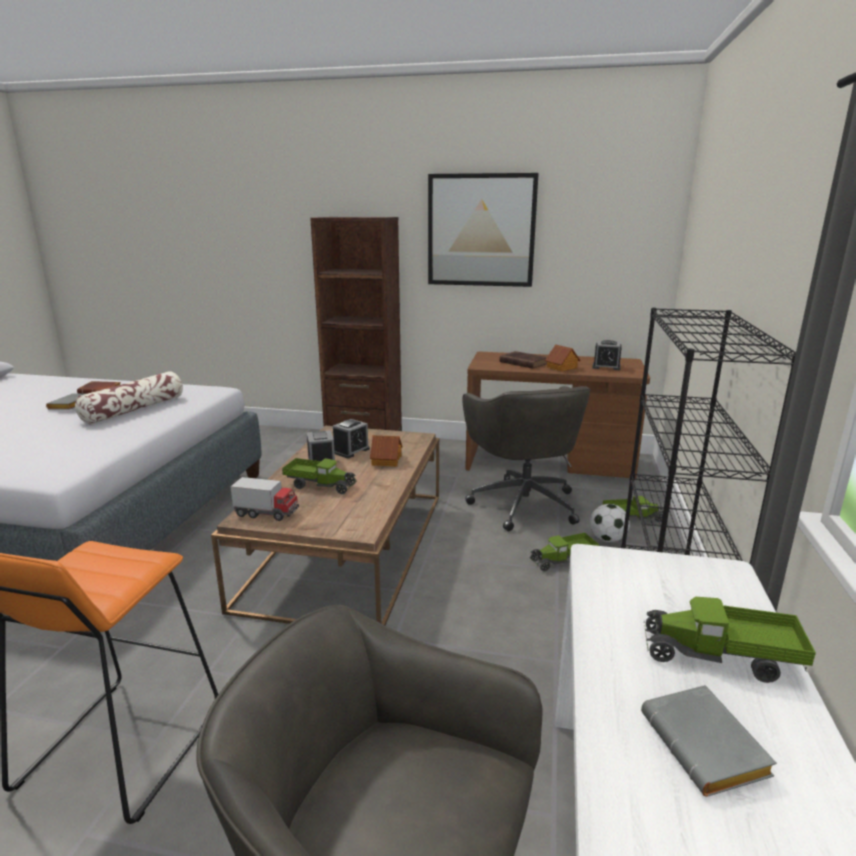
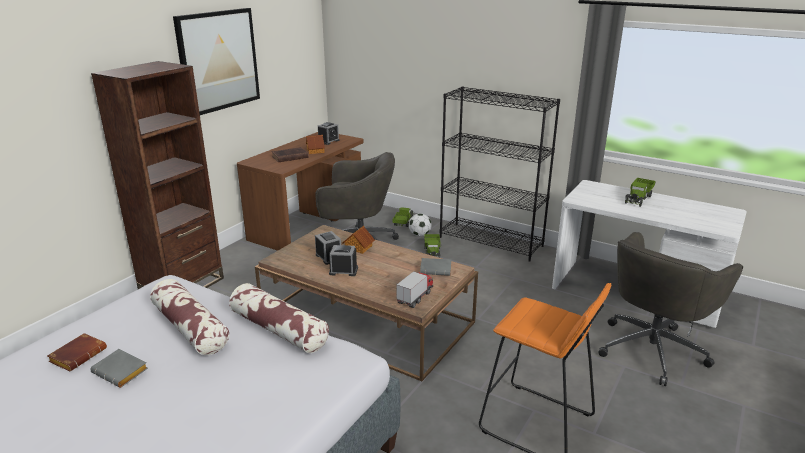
camera: 70 degrees left, 5 degrees up
toy truck [282,458,357,494] -> none
grey book [641,685,777,797] -> grey book moved to [420,258,451,276]
none -> pillow [229,283,329,353]

